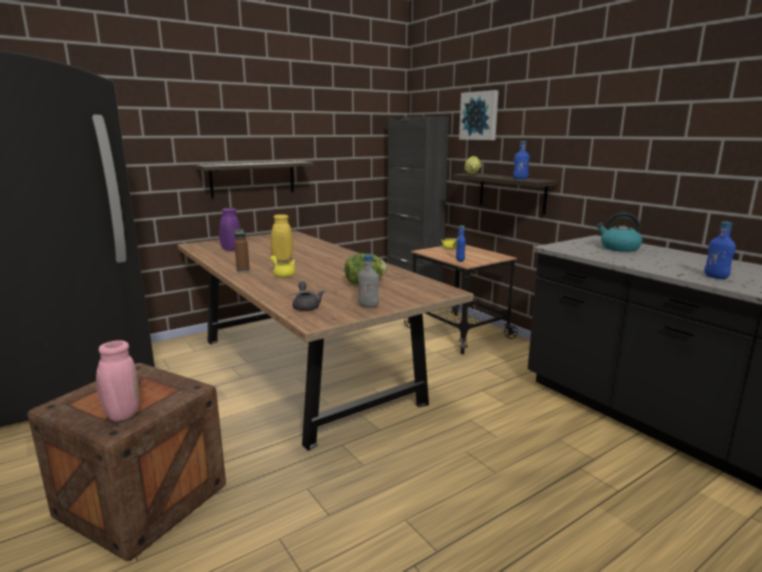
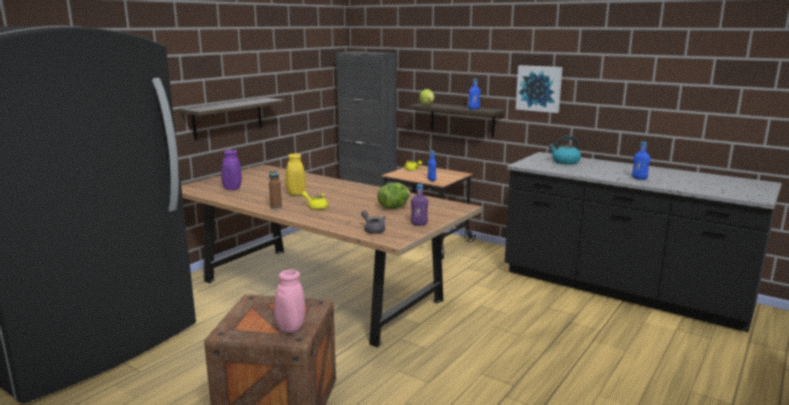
camera: 20 degrees left, 0 degrees up
grey bottle [358,254,379,308] -> purple bottle [411,184,428,226]
picture [459,90,499,140] -> picture moved to [516,65,563,113]

